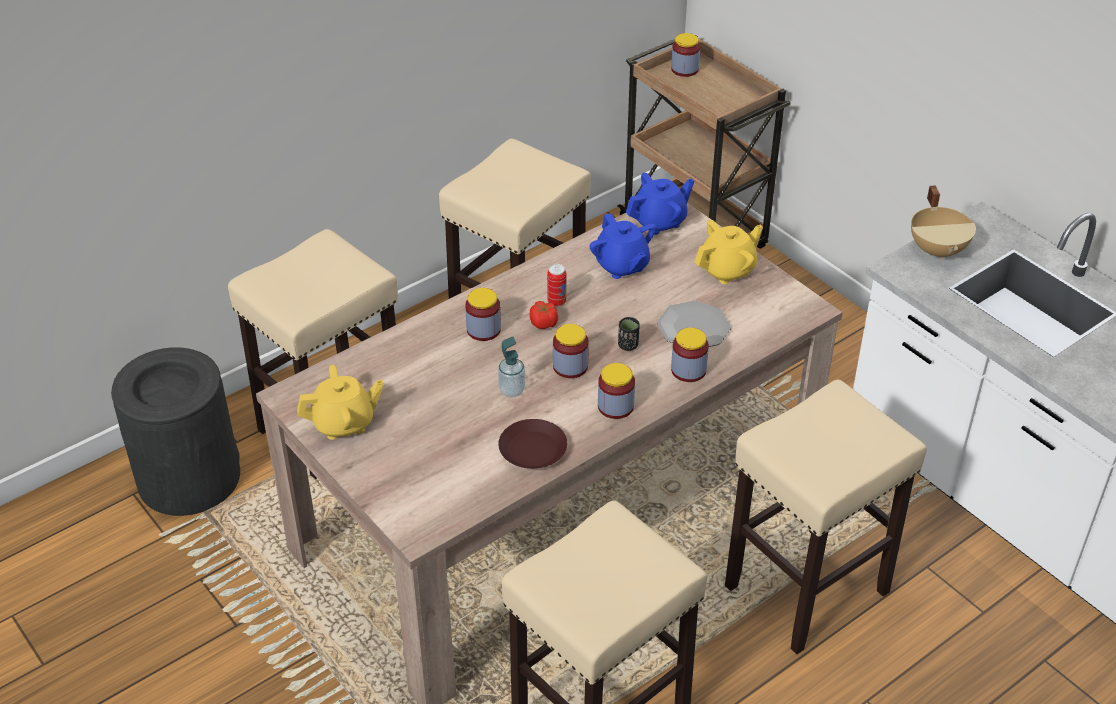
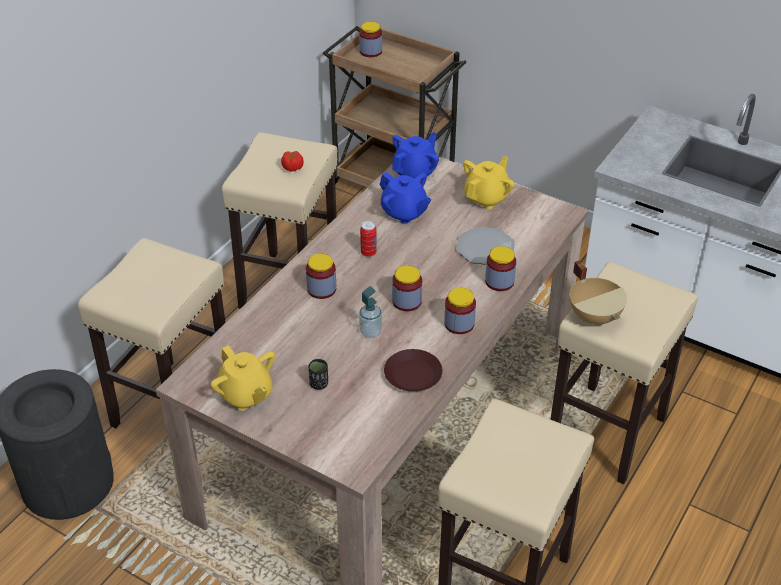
camera: 20 degrees left, 0 degrees up
yellow teapot [297,365,384,440] -> yellow teapot turned 90 degrees clockwise [210,345,275,411]
tomato [530,301,558,329] -> tomato moved to [281,151,304,172]
black cup [618,317,640,351] -> black cup moved to [308,359,328,390]
beige cooking pot [911,185,976,260] -> beige cooking pot moved to [569,260,627,326]

